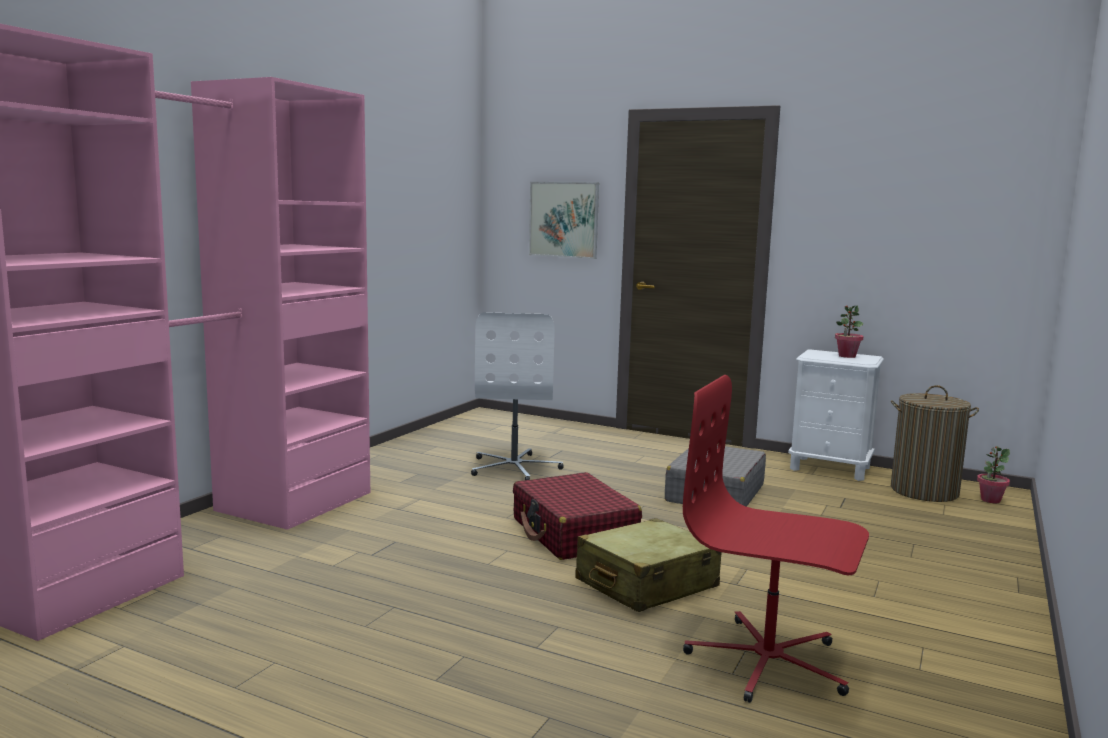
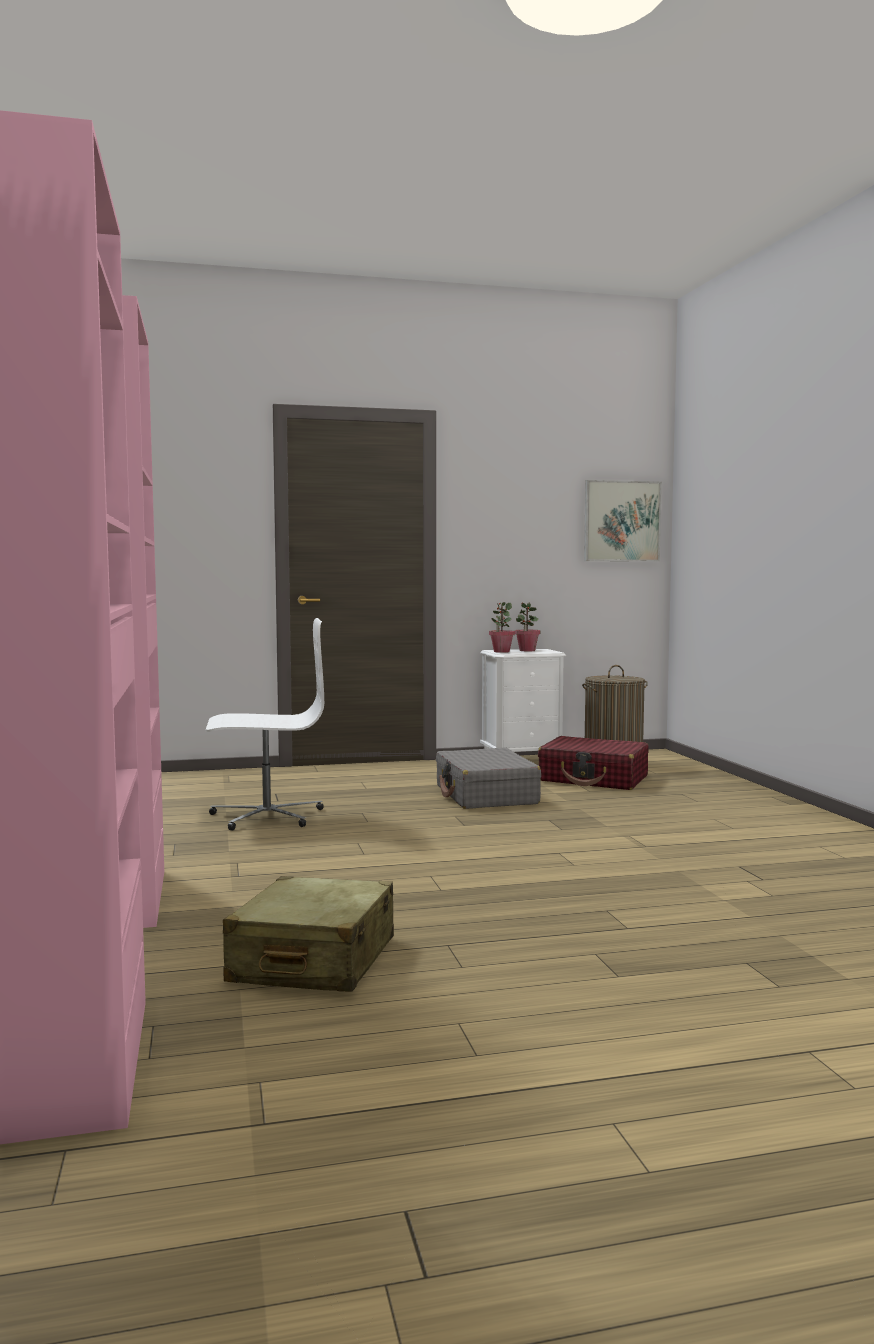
camera: 40 degrees left, 5 degrees down
white office chair [471,312,563,480] -> white office chair turned 60 degrees counterclockwise [206,618,324,830]
red suitcase [513,472,642,560] -> red suitcase moved to [538,736,649,790]
picture [529,182,599,259] -> picture moved to [584,480,662,562]
beige suitcase [575,518,722,612] -> beige suitcase moved to [223,876,394,992]
red office chair [683,375,869,703] -> none
potted plant [977,446,1010,503] -> potted plant moved to [489,602,515,653]

